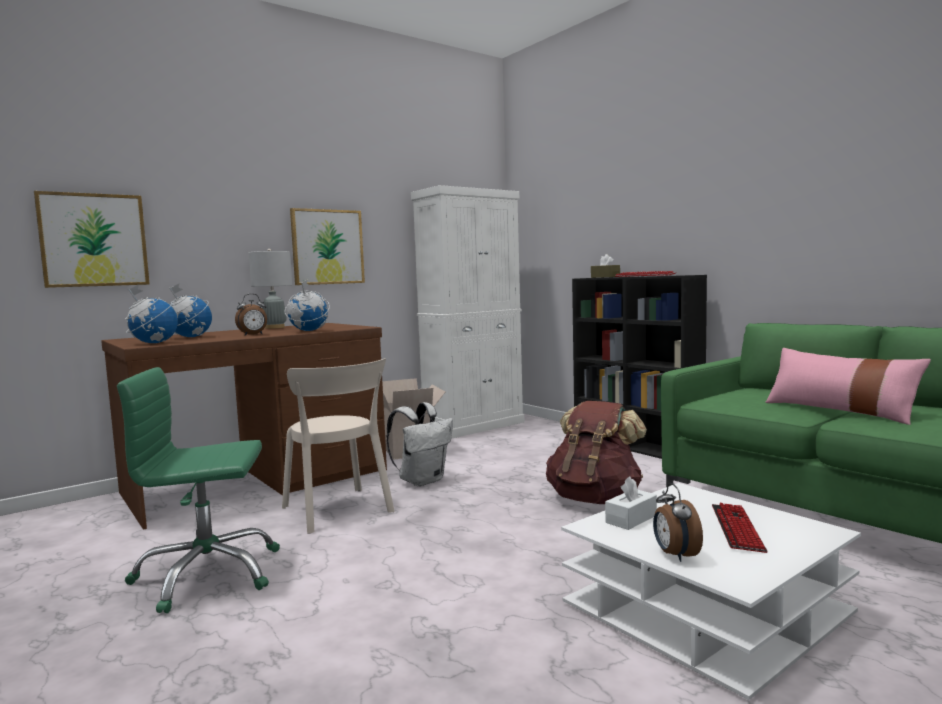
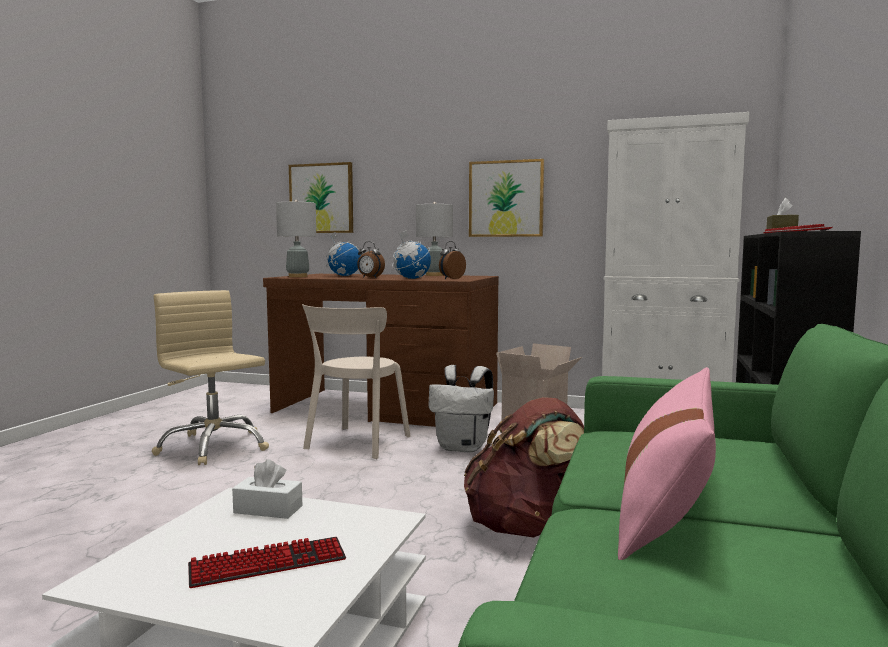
camera: 55 degrees right, 0 degrees up
green office chair [117,367,280,613] -> beige office chair [152,290,269,465]
globe [125,284,178,343] -> grey table lamp [276,200,316,277]
alarm clock [653,483,703,562] -> alarm clock moved to [439,241,466,279]

